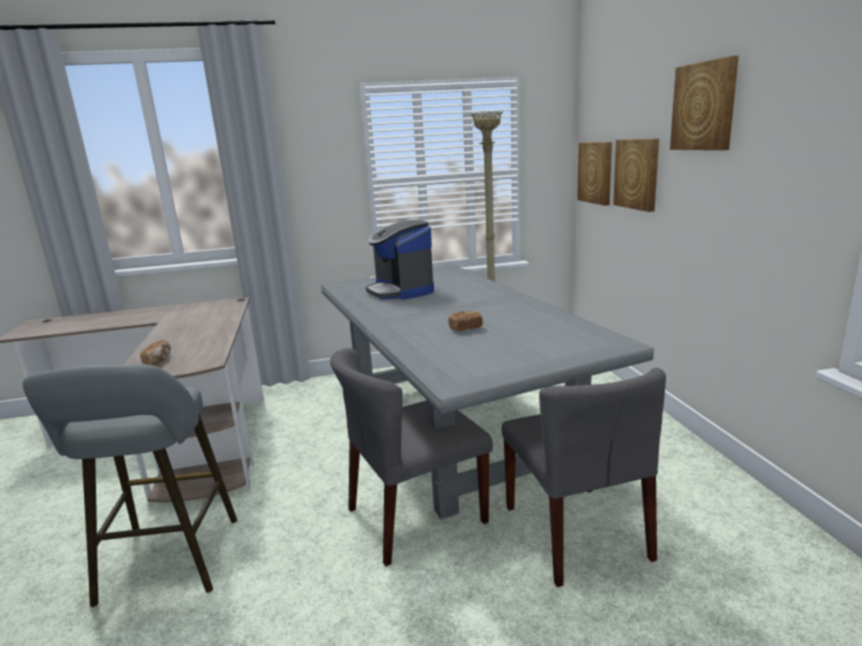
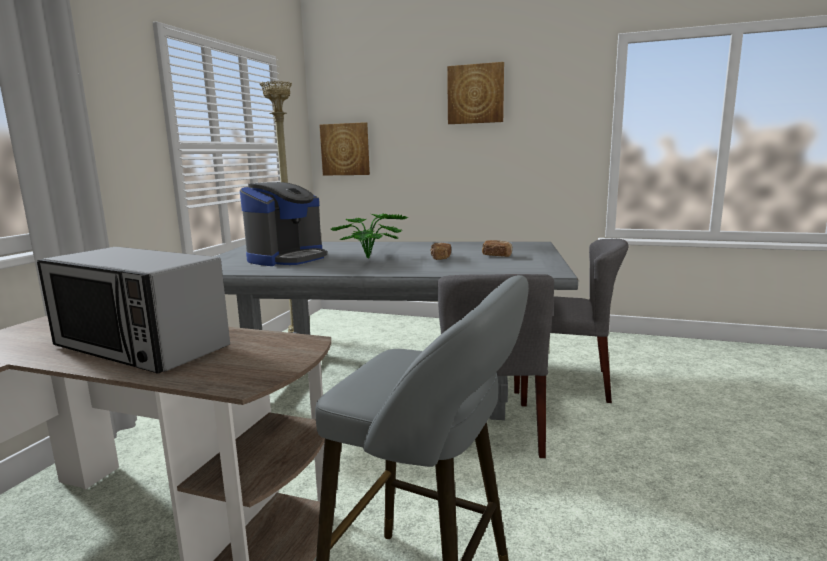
camera: 60 degrees left, 5 degrees down
bread [140,340,171,365] -> bread moved to [482,240,512,257]
coffee machine [366,220,434,300] -> coffee machine turned 60 degrees counterclockwise [240,182,327,266]
picture [613,139,659,212] -> none
none -> microwave [37,247,230,374]
none -> potted plant [330,213,409,258]

